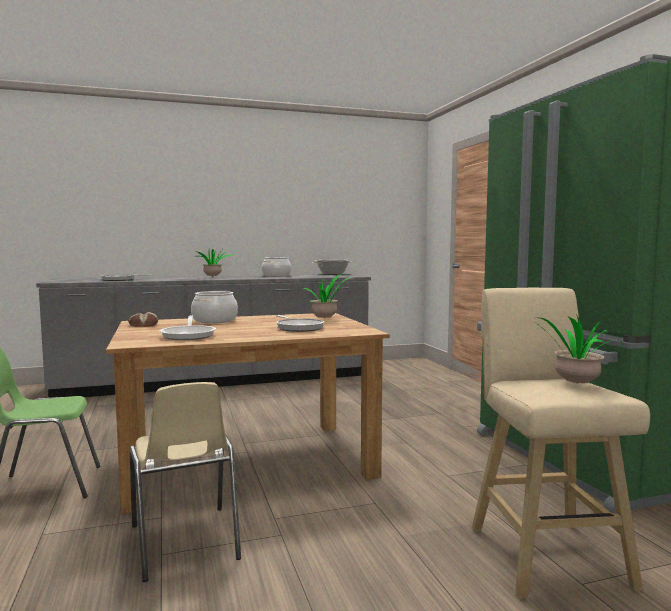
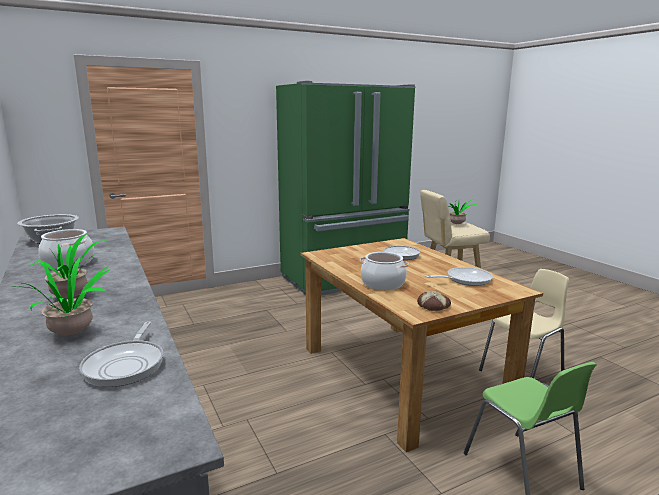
camera: 100 degrees left, 10 degrees up
potted plant [303,274,349,318] -> potted plant moved to [12,258,111,336]

